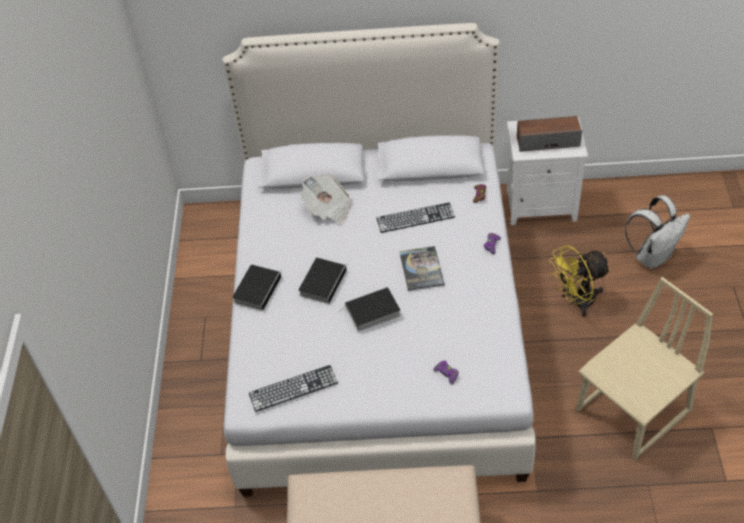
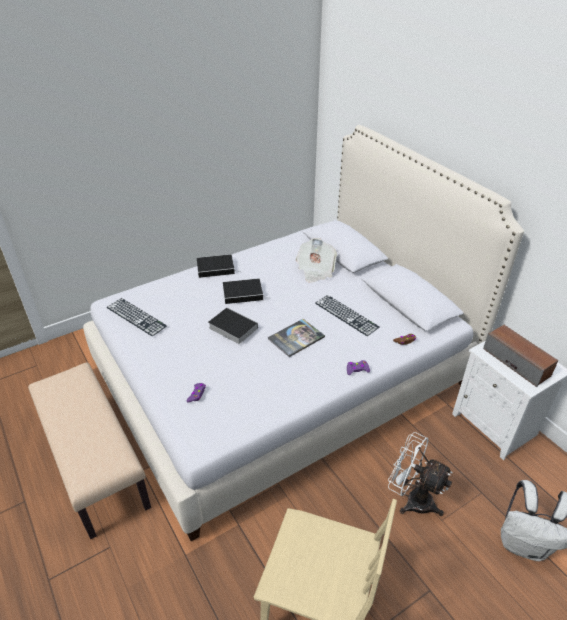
camera: 55 degrees right, 10 degrees down
yellow fan [549,246,611,317] -> white fan [388,432,453,516]

